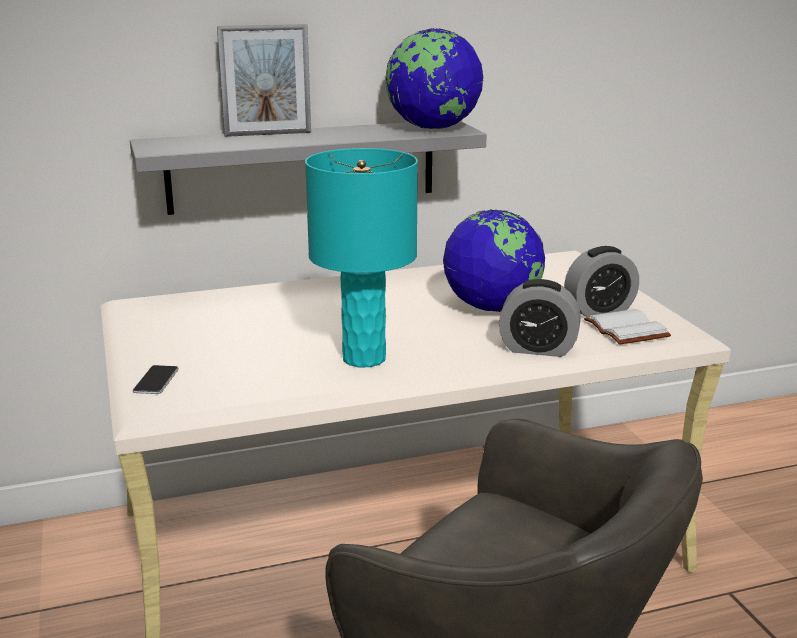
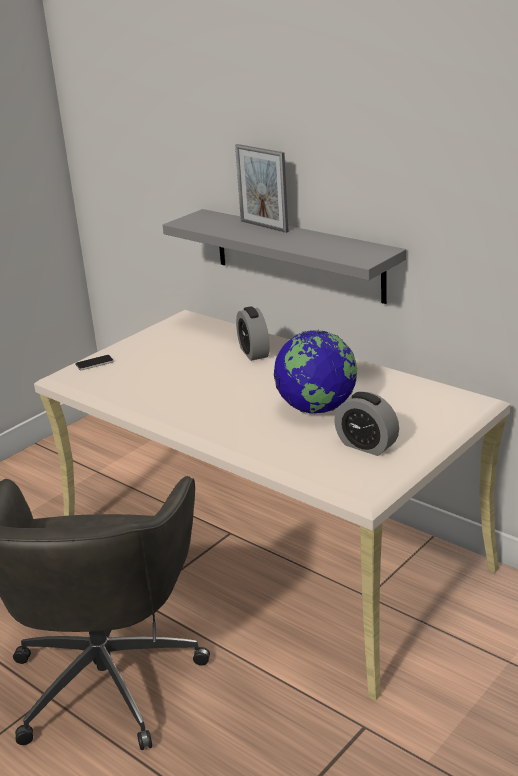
camera: 60 degrees right, 5 degrees up
turquoise table lamp [305,148,418,367] -> none
globe [385,28,484,129] -> none
alarm clock [499,279,581,357] -> alarm clock moved to [236,306,270,361]
white book [584,309,671,345] -> none

